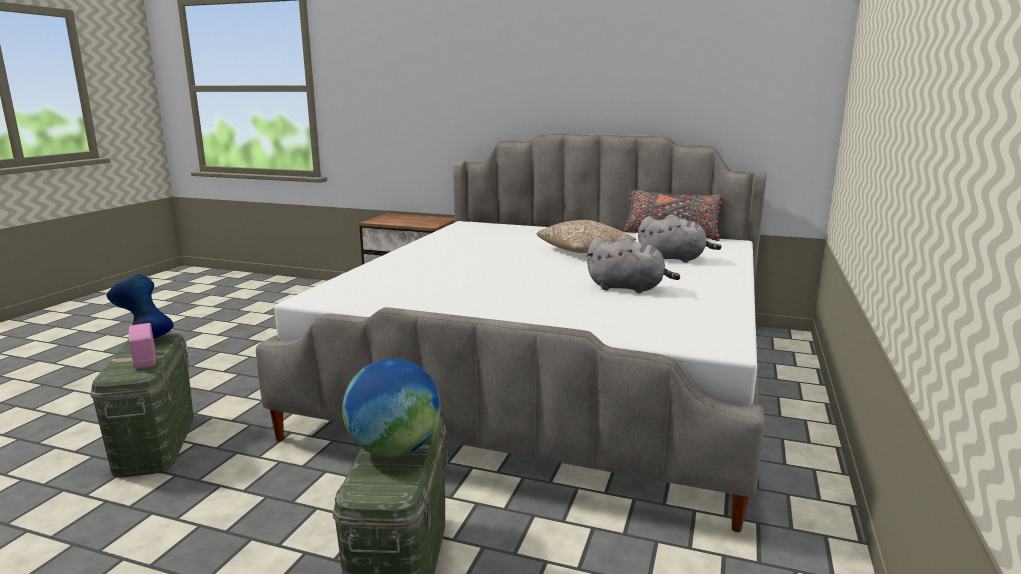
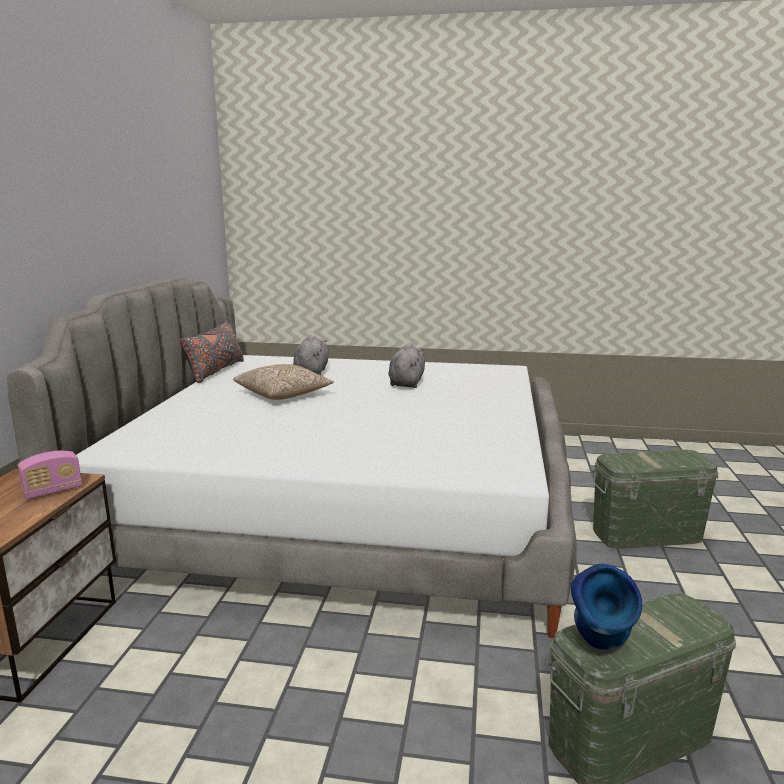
camera: 100 degrees left, 0 degrees up
radio [129,323,156,369] -> radio moved to [18,451,82,499]
globe [342,359,441,457] -> none

